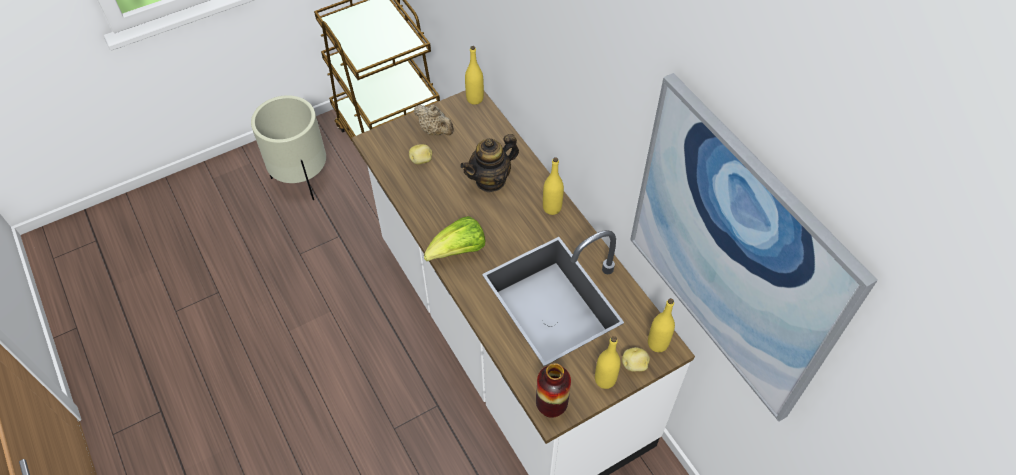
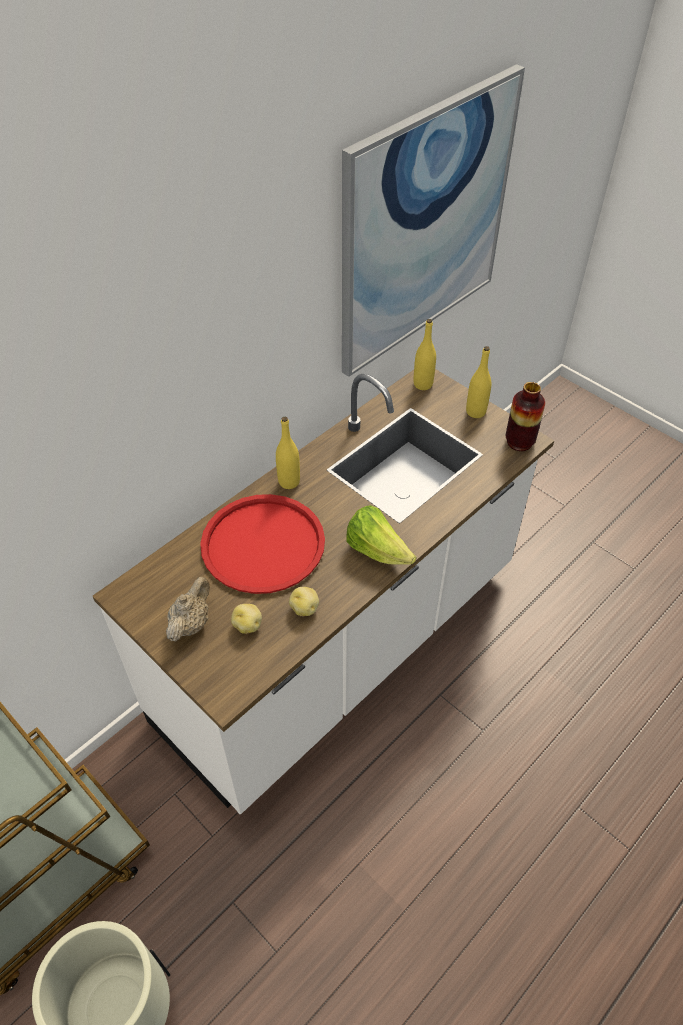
camera: 105 degrees left, 5 degrees down
teapot [460,134,519,193] -> red tray [200,494,325,594]
yellow bottle [465,46,484,105] -> none
potato [622,347,650,372] -> potato moved to [289,587,319,616]

